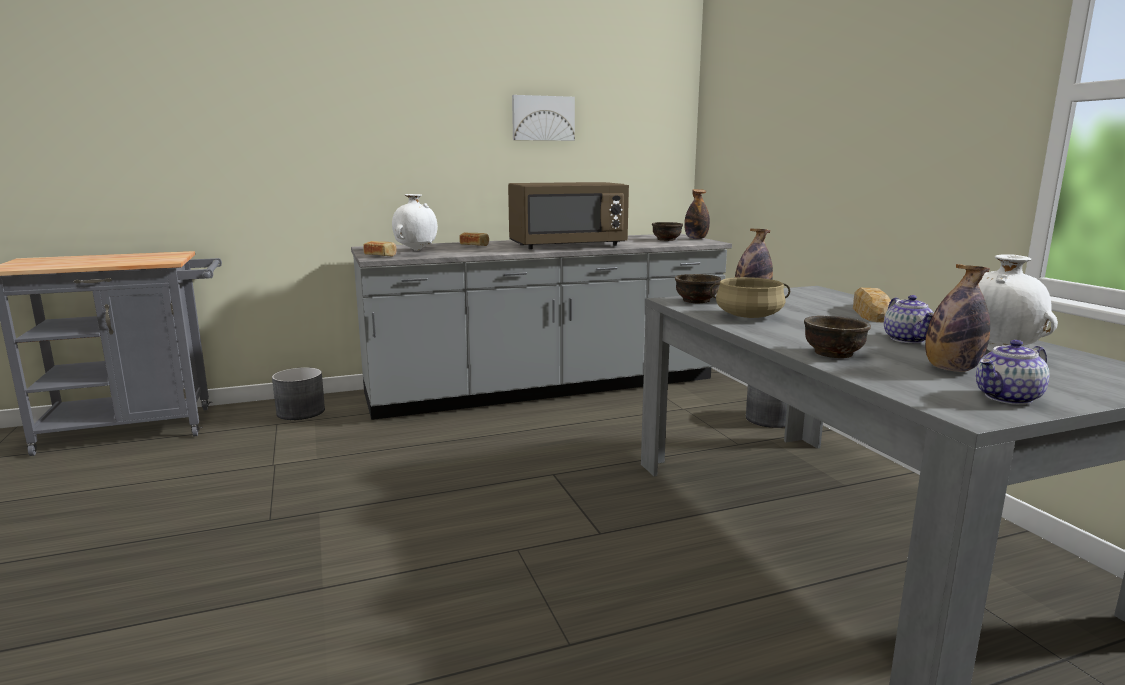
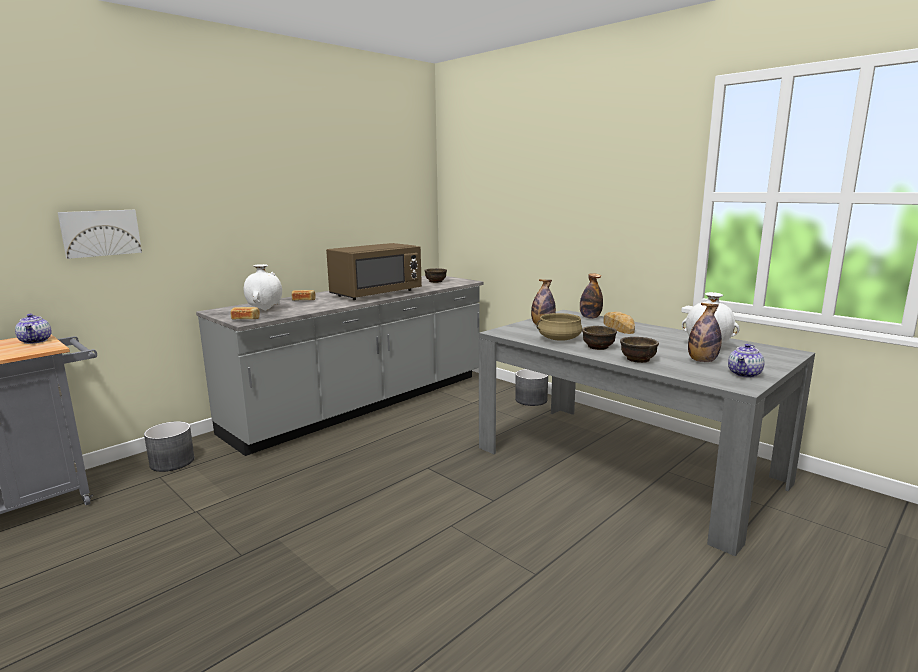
camera: 25 degrees left, 0 degrees up
picture [512,95,575,141] -> picture moved to [58,210,142,259]
brown bowl [675,274,721,303] -> brown bowl moved to [582,326,617,350]
bottle [684,189,710,239] -> bottle moved to [580,273,603,319]
teapot [884,295,934,343] -> teapot moved to [15,314,52,344]

